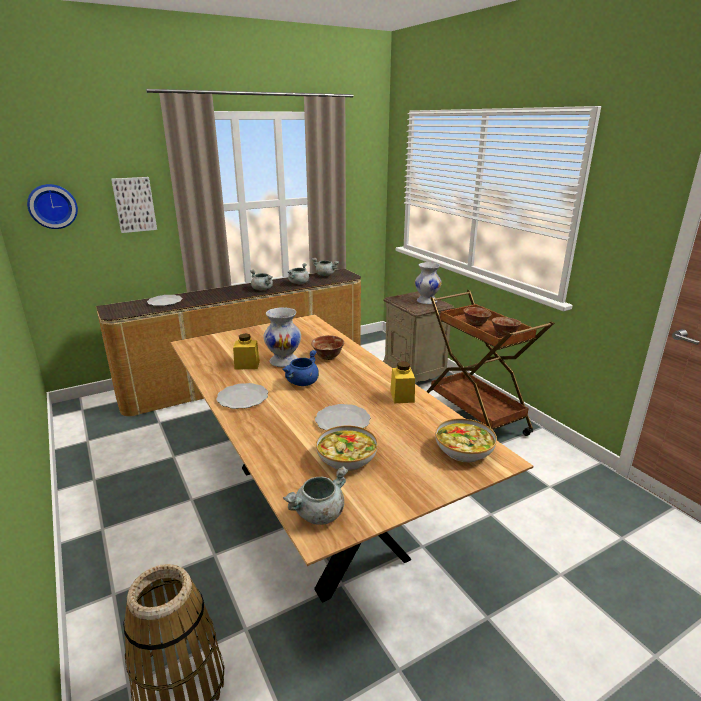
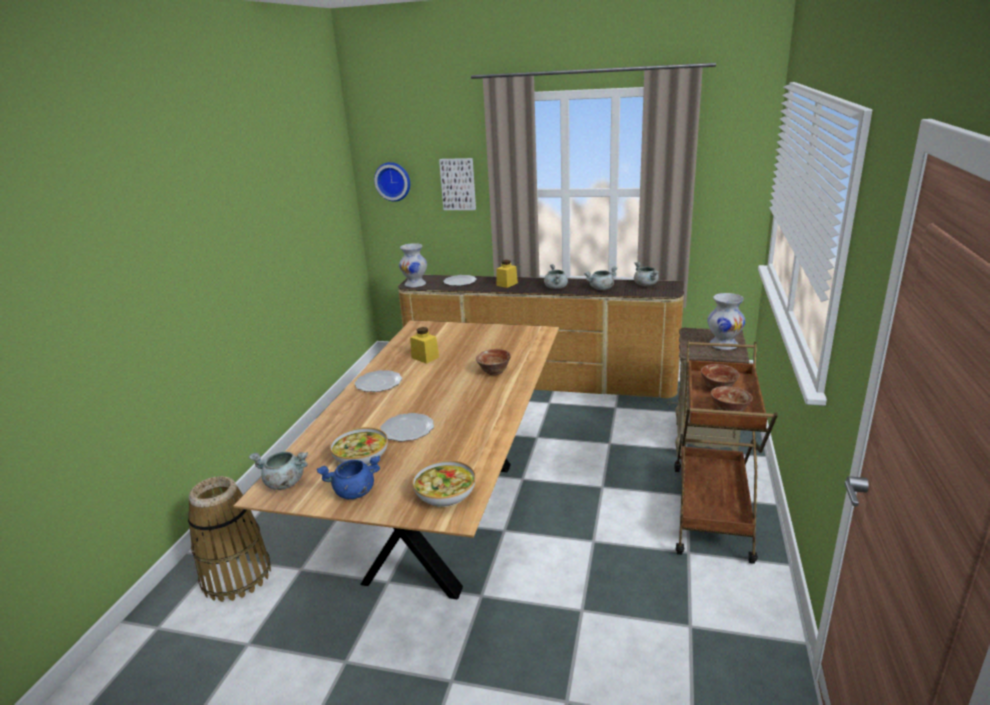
camera: 45 degrees right, 0 degrees up
white vase [264,307,301,367] -> white vase moved to [399,243,427,288]
blue cooking pot [282,350,319,386] -> blue cooking pot moved to [317,455,381,499]
yellow jar [390,361,415,403] -> yellow jar moved to [496,260,518,288]

